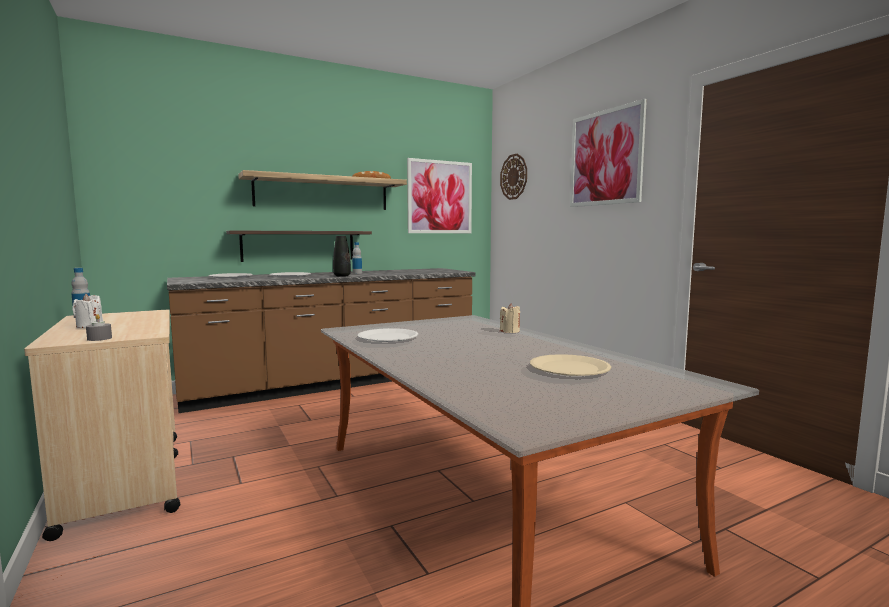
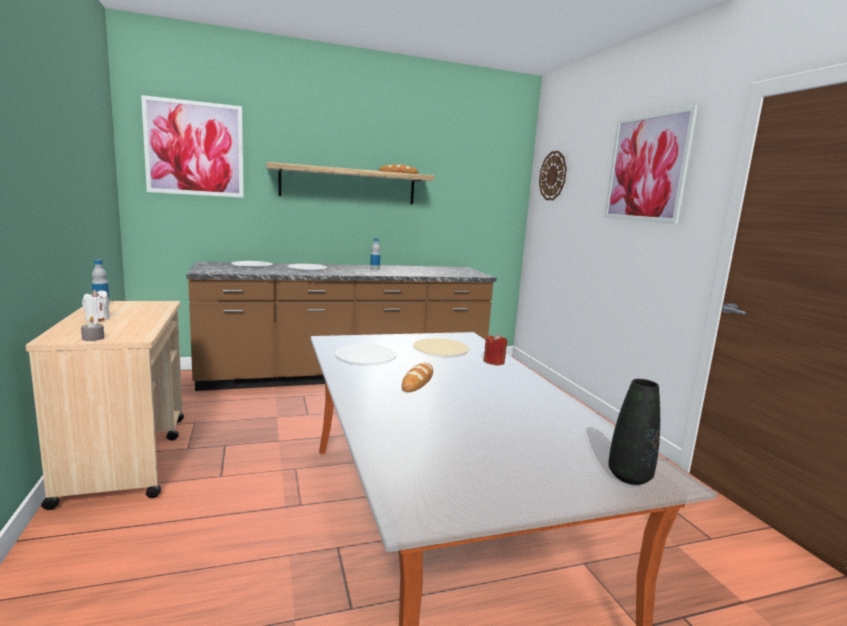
camera: 10 degrees right, 5 degrees up
shelf [226,230,372,262] -> none
black vase [333,236,351,277] -> black vase moved to [608,379,660,485]
picture [407,158,472,233] -> picture moved to [141,95,244,198]
beige candle [500,303,520,333] -> red candle [484,334,507,365]
beige plate [530,354,611,376] -> beige plate moved to [413,338,469,356]
none -> bread [402,363,433,392]

